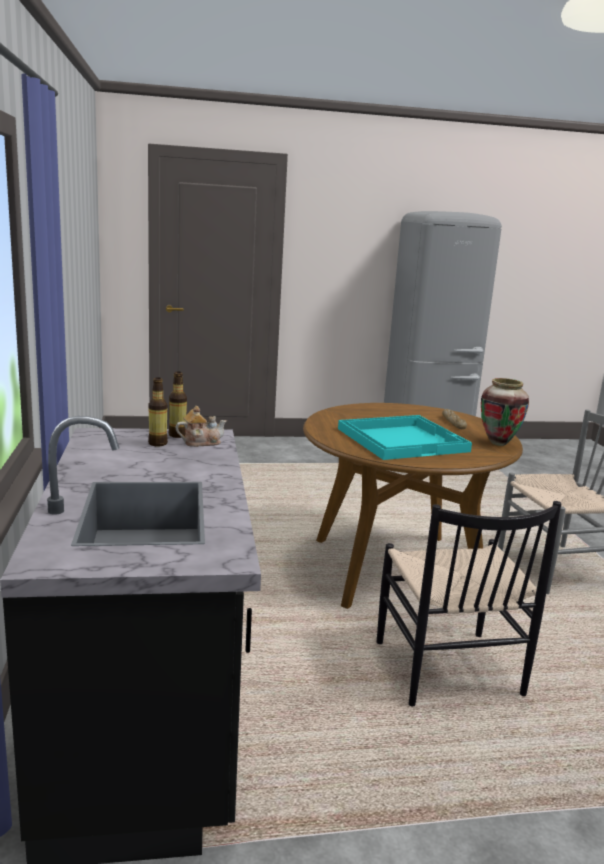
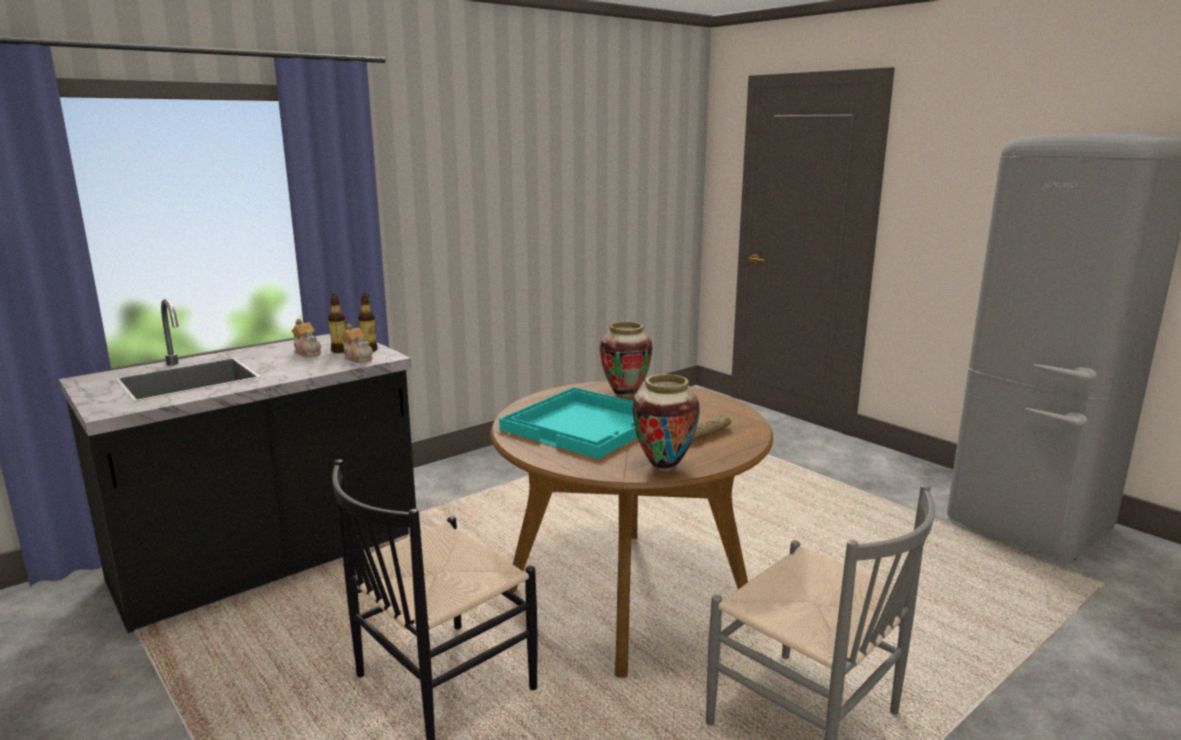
camera: 60 degrees right, 0 degrees up
none -> teapot [292,319,321,357]
none -> vase [600,322,653,398]

